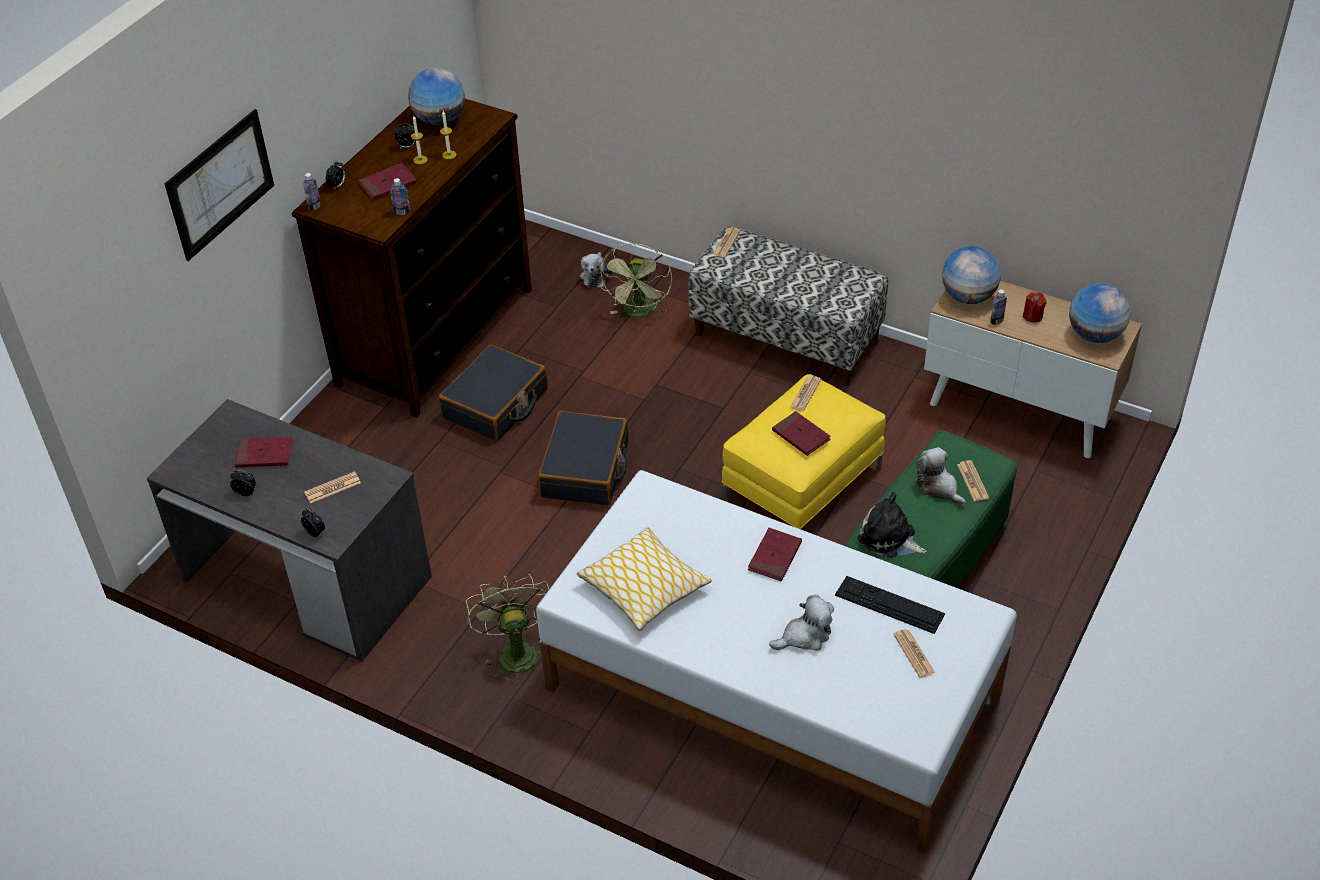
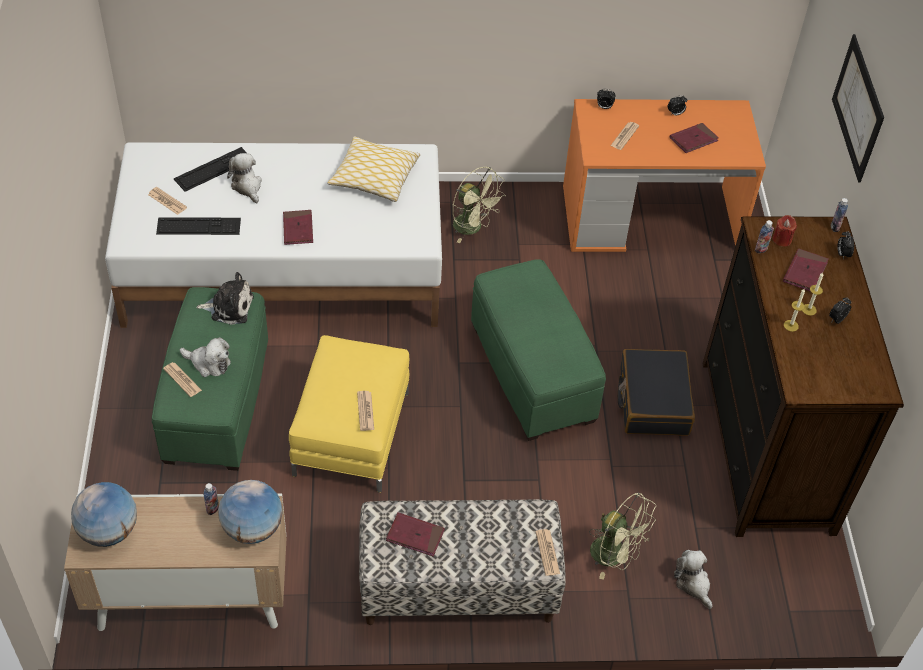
camera: 145 degrees right, 5 degrees up
grey desk [147,399,432,662] -> orange desk [563,99,766,252]
globe [408,68,465,125] -> none
black suitcase [538,411,628,506] -> green ottoman [471,259,606,441]
green fan [600,243,672,318] -> green fan turned 150 degrees clockwise [589,492,656,580]
plush toy [769,595,834,651] -> plush toy turned 120 degrees clockwise [227,153,262,203]
red book [772,411,831,456] -> red book moved to [386,512,445,557]
red candle [1023,292,1046,323] -> red candle moved to [773,215,797,247]
none -> keyboard [174,147,247,192]

